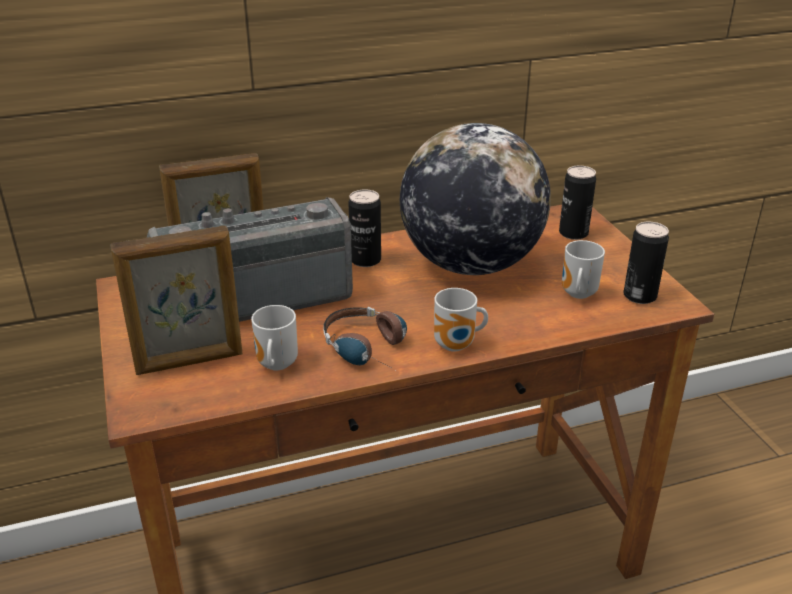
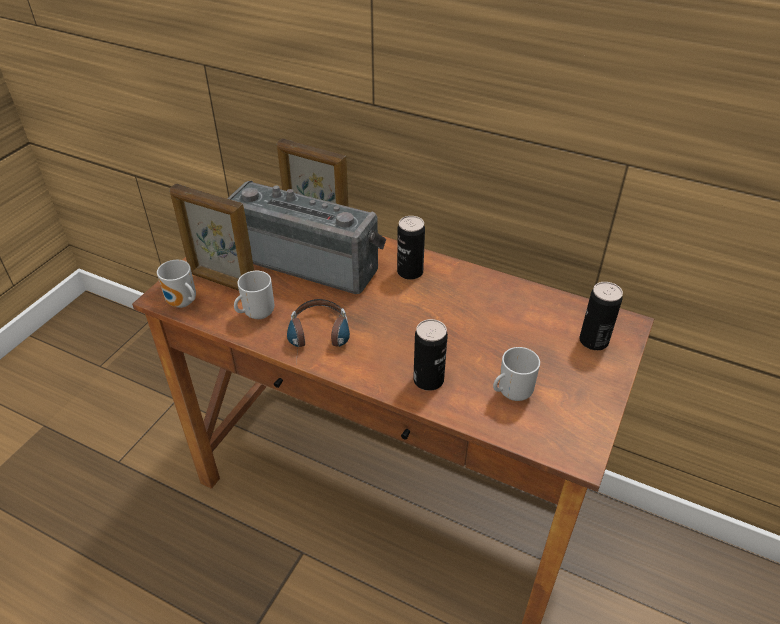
camera: 45 degrees right, 10 degrees up
globe [400,123,551,275] -> none
mug [434,288,488,352] -> mug moved to [157,260,196,308]
can [623,221,669,304] -> can moved to [413,319,448,391]

